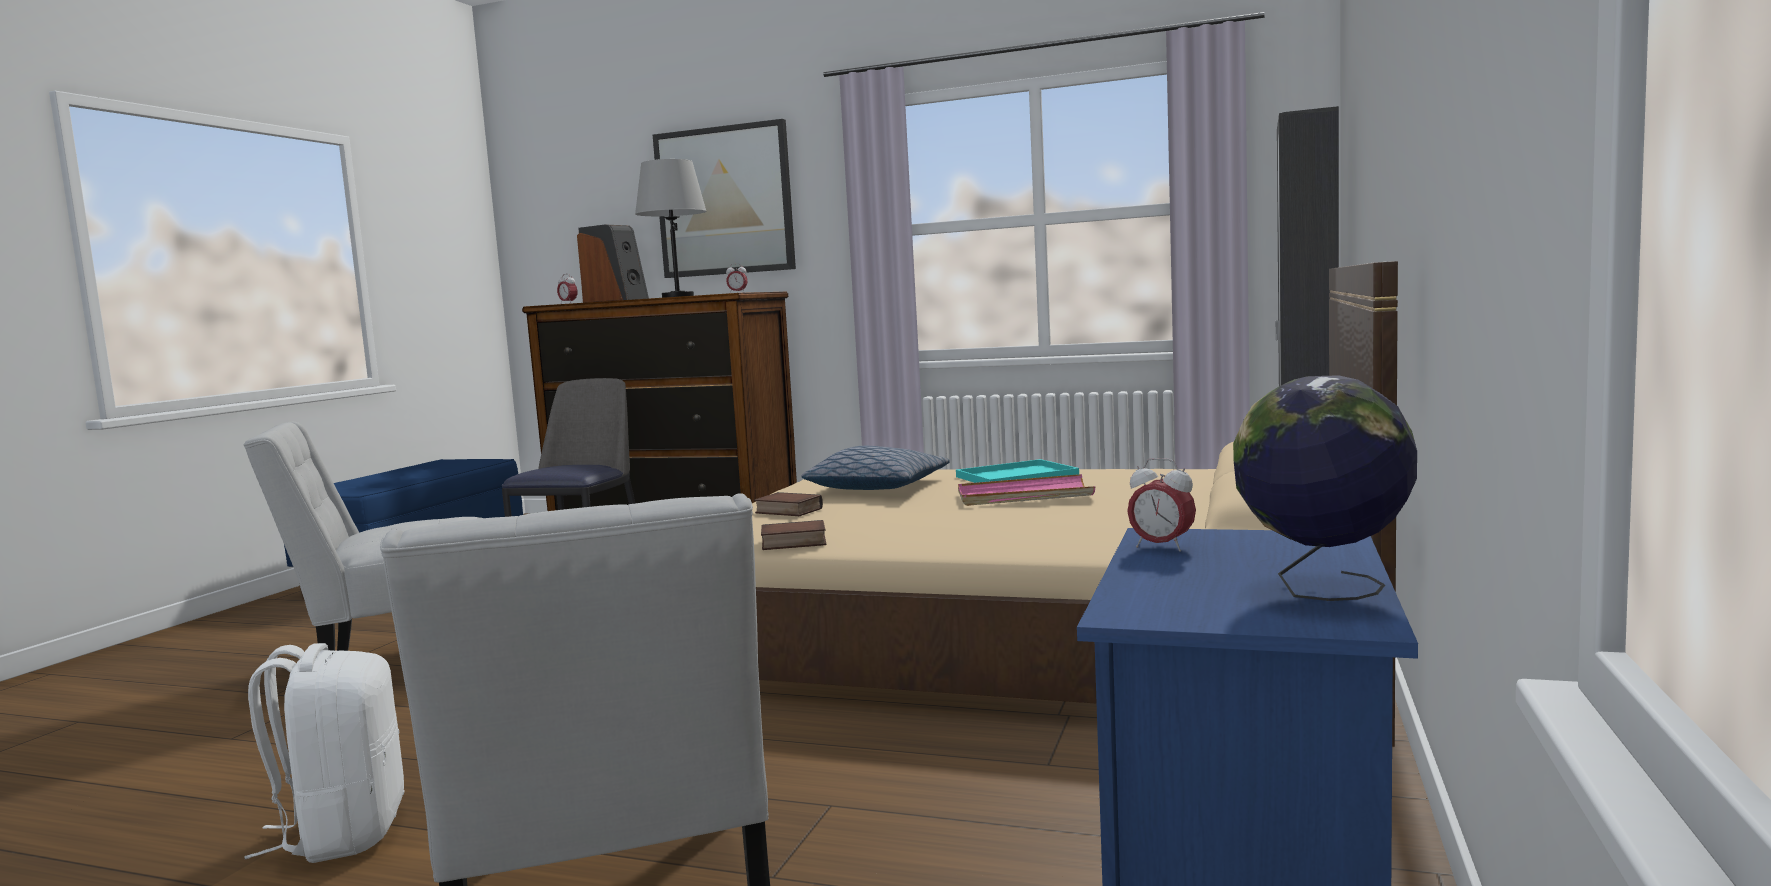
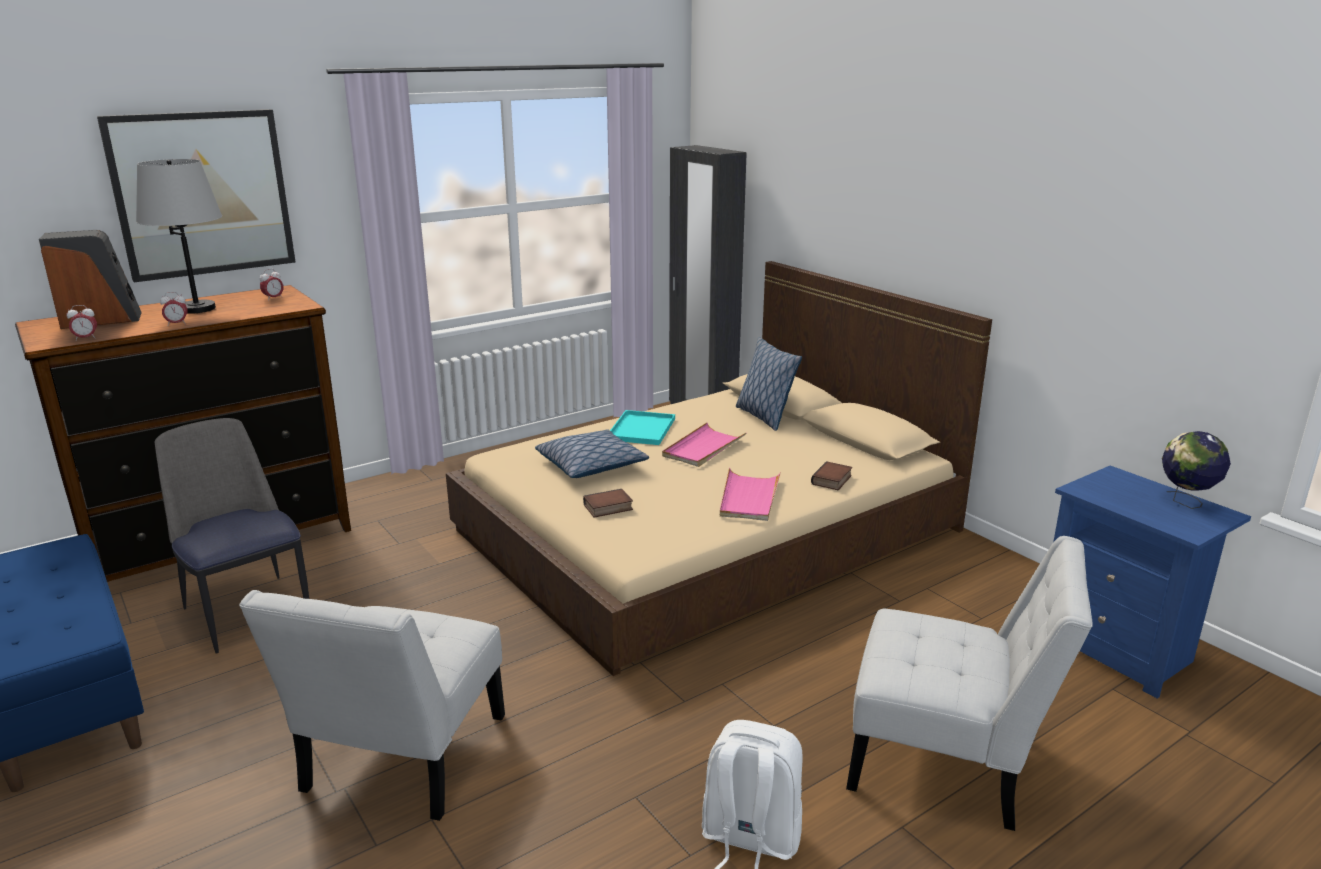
camera: 55 degrees left, 15 degrees up
book [761,520,826,550] -> book moved to [811,461,852,490]
alarm clock [1127,458,1196,552] -> alarm clock moved to [160,292,187,325]
none -> pink tray [720,468,781,521]
none -> pillow [736,337,802,431]

